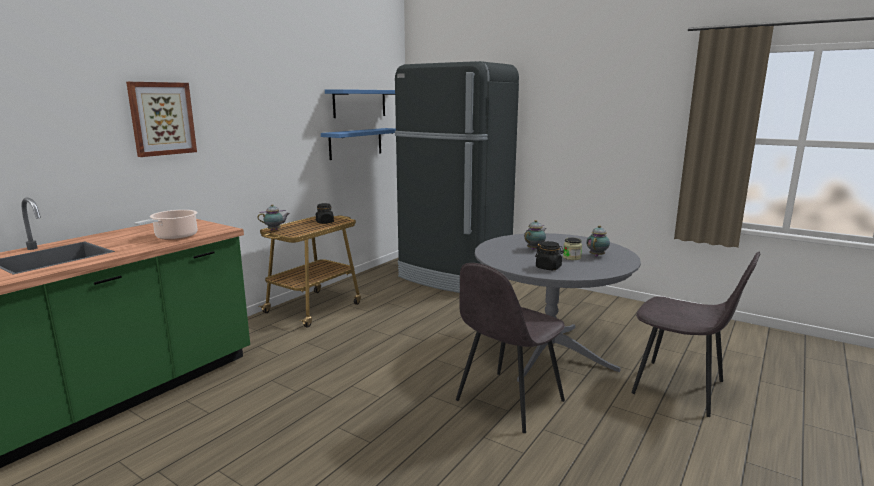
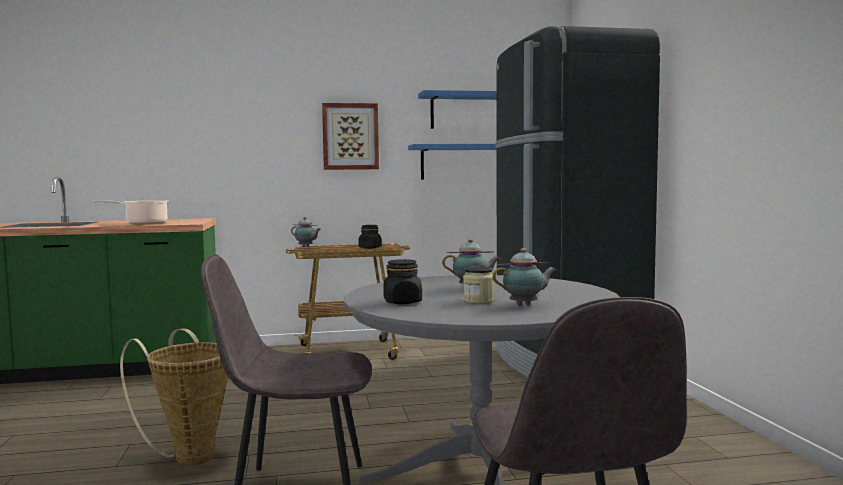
camera: 45 degrees right, 10 degrees down
picture [126,82,197,157] -> picture moved to [322,103,379,170]
none -> basket [120,328,228,466]

